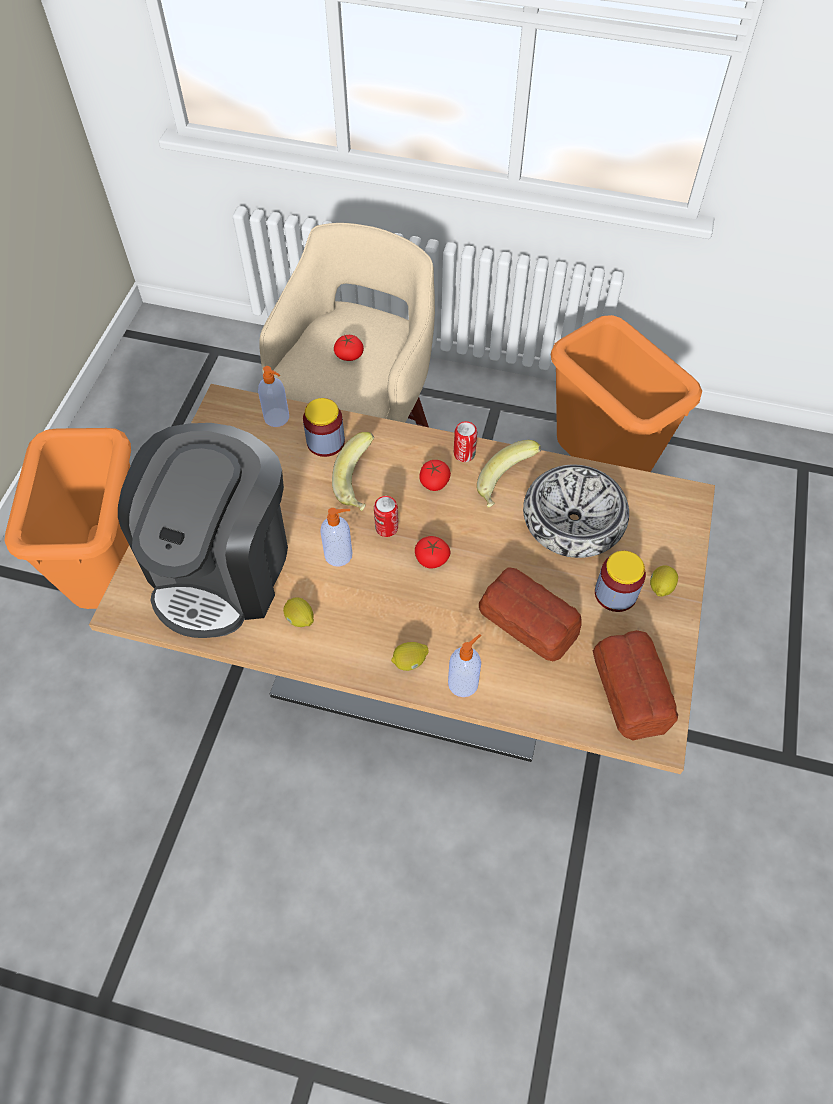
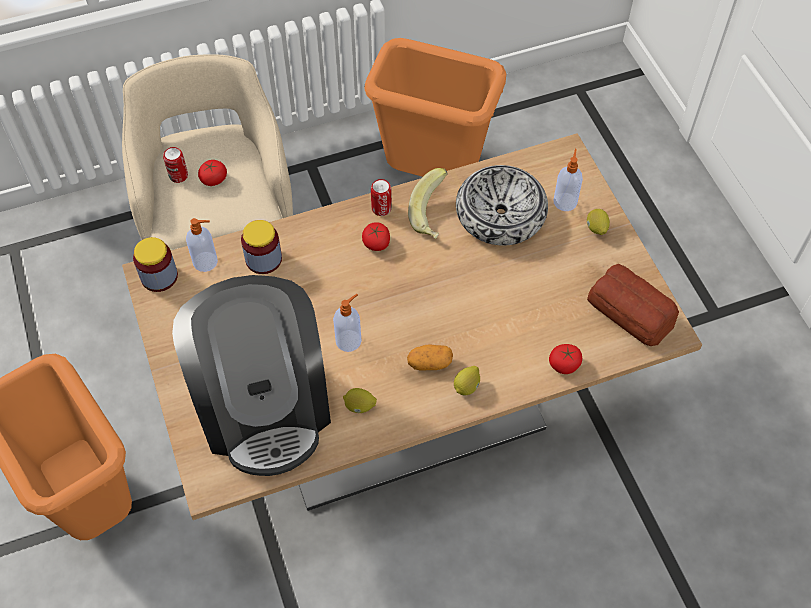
camera: 35 degrees left, 0 degrees up
banana [332,432,374,511] -> none
can [374,496,398,537] -> can moved to [163,147,188,183]
tomato [415,536,450,569] -> tomato moved to [549,344,582,374]
soap dispenser [448,634,481,697] -> soap dispenser moved to [553,149,583,211]
bread [479,567,582,661] -> none
jar [595,551,646,612] -> jar moved to [133,237,178,292]
none -> potato [407,344,453,370]

